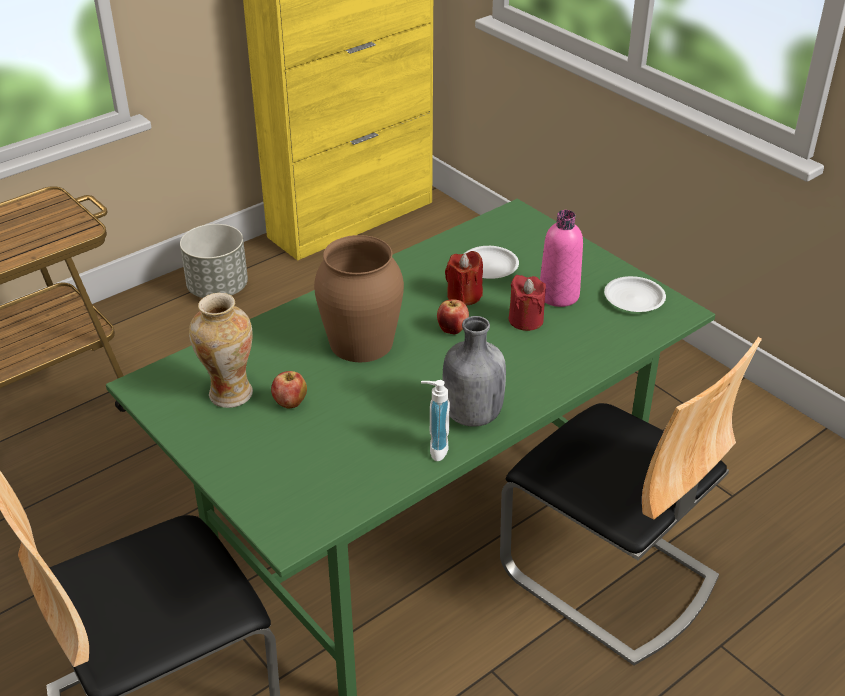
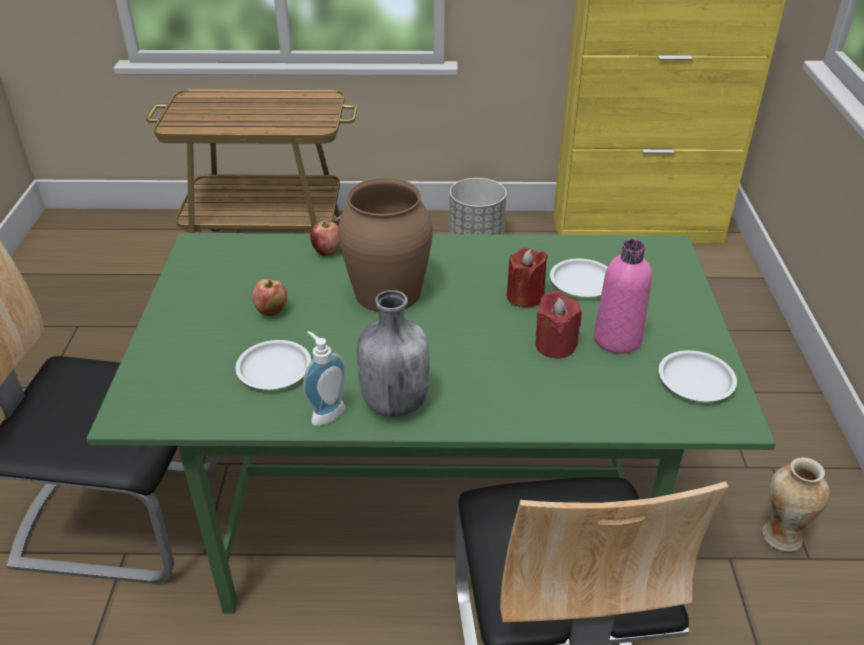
camera: 40 degrees right, 0 degrees up
vase [189,293,253,408] -> vase moved to [762,457,830,552]
apple [437,299,469,334] -> apple moved to [310,221,340,256]
none -> white plate [235,340,311,389]

